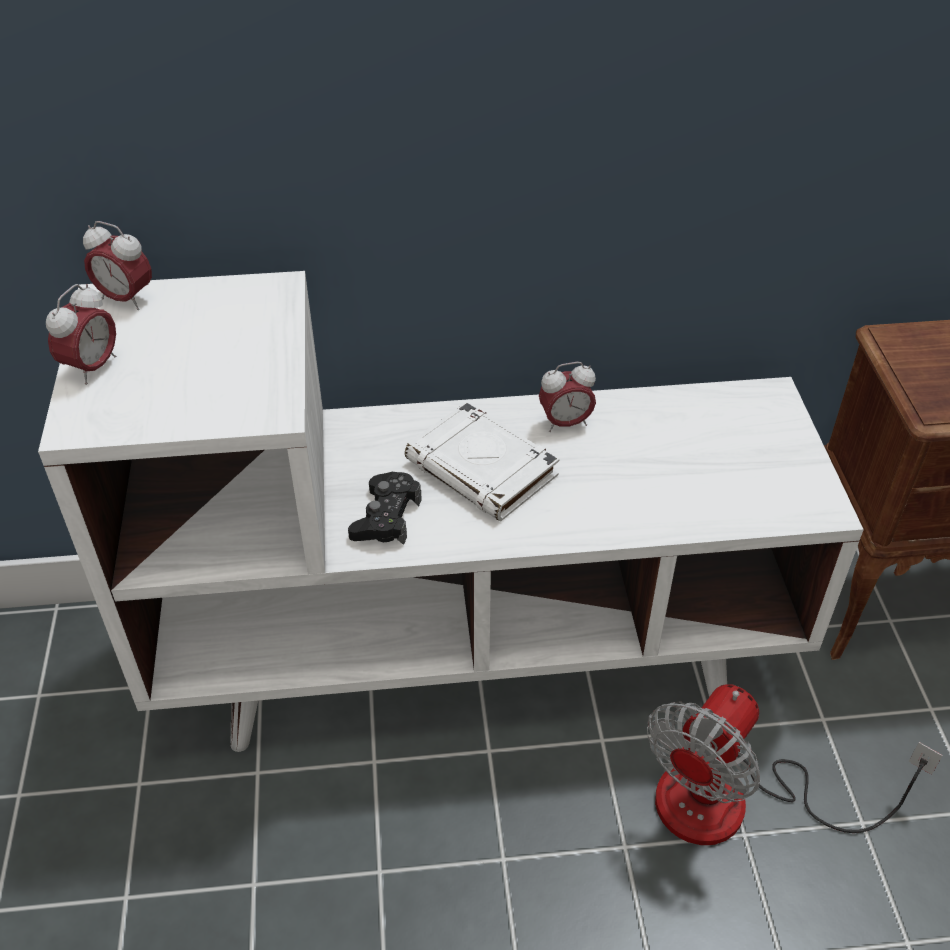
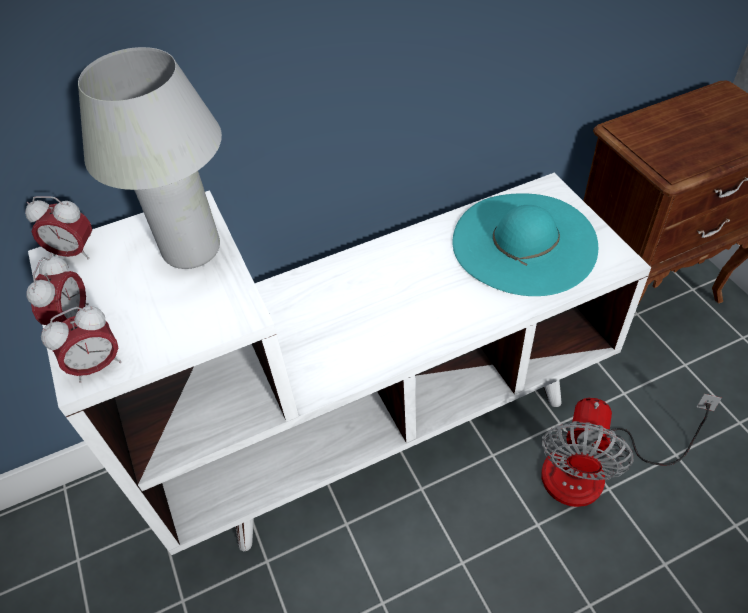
camera: 15 degrees left, 5 degrees up
black game controller [348,472,422,545] -> none
white book [405,402,559,521] -> none
alarm clock [539,362,596,432] -> alarm clock moved to [41,306,121,383]
none -> white table lamp [78,47,222,269]
none -> turquoise hat [453,193,598,296]

